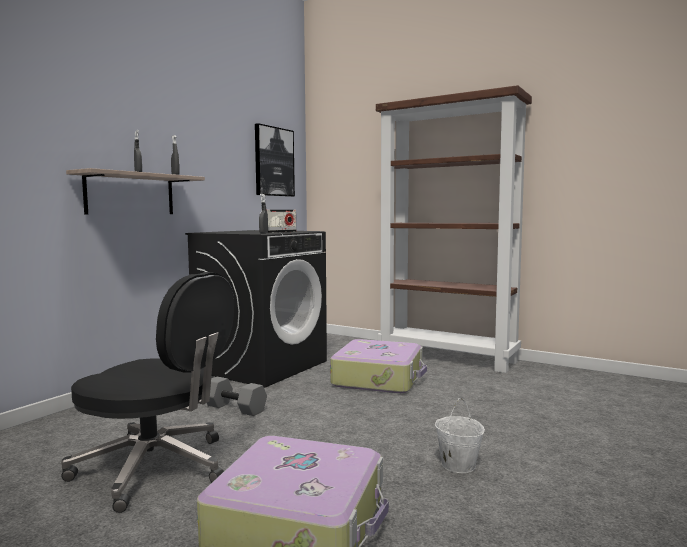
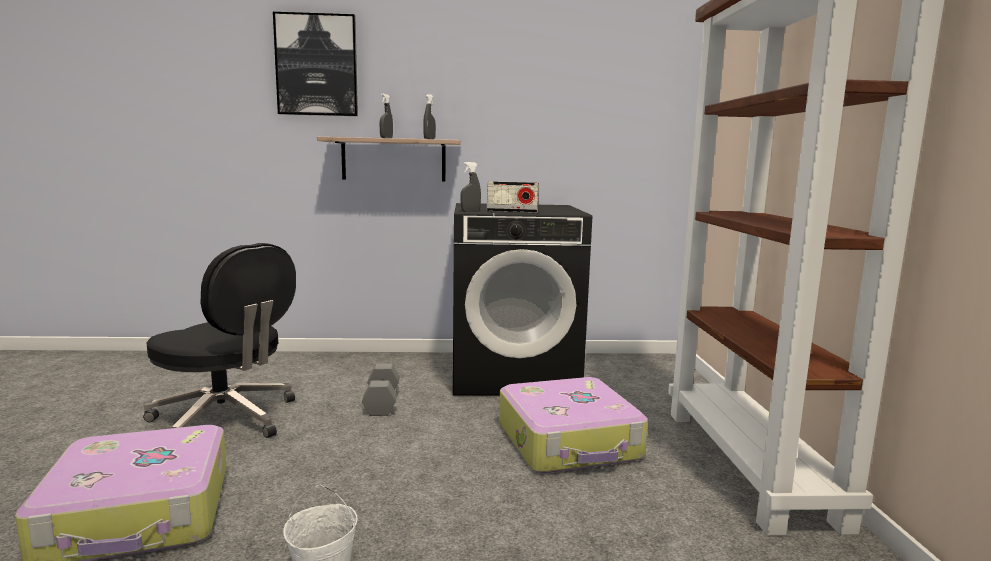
camera: 55 degrees right, 5 degrees up
black office chair [61,272,234,513] -> black office chair turned 45 degrees counterclockwise [143,243,296,438]
picture [255,123,295,197] -> picture moved to [273,12,358,116]

